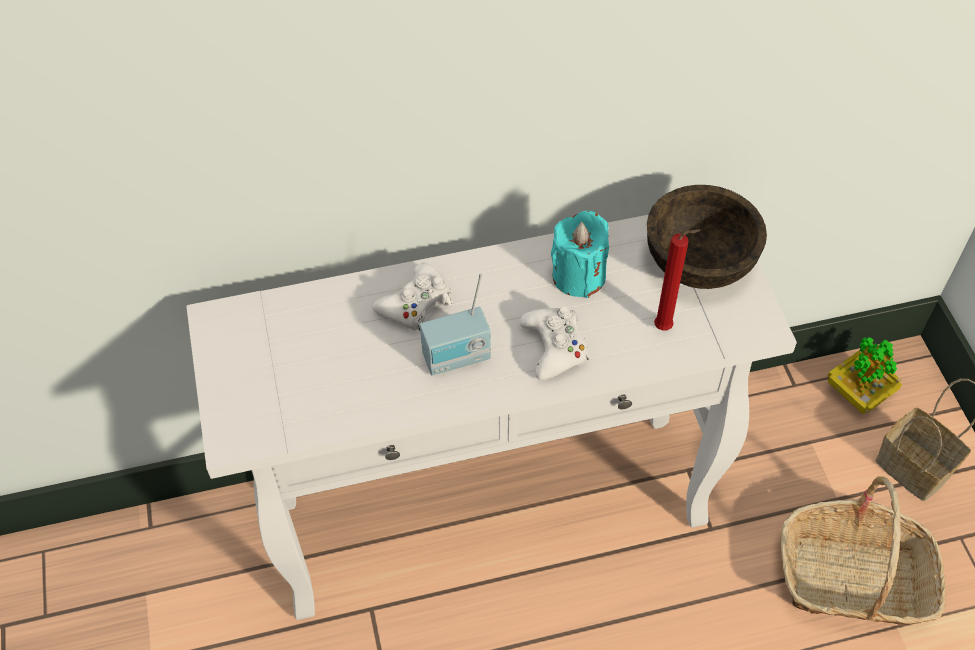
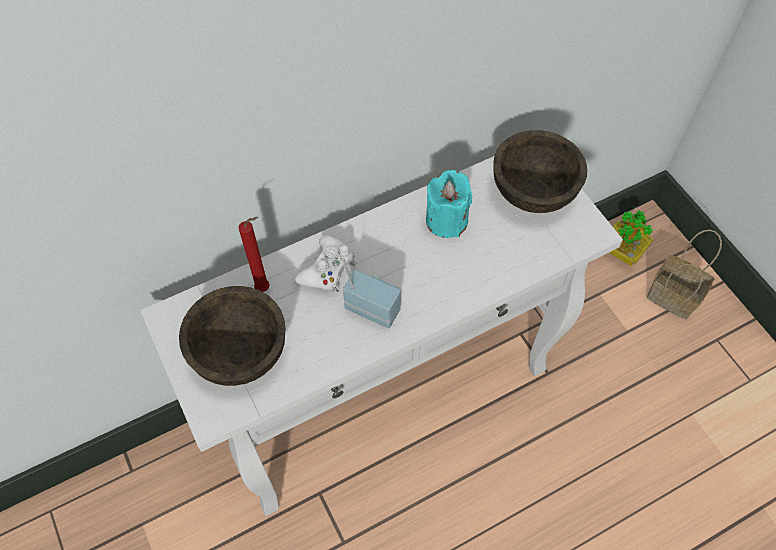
camera: 15 degrees left, 5 degrees up
radio [420,273,491,375] -> radio turned 120 degrees counterclockwise [342,258,401,328]
white game controller [520,306,589,380] -> none
red candle [654,229,700,331] -> red candle moved to [238,217,270,292]
basket [781,476,946,625] -> none
none -> brown bowl [179,286,285,386]

